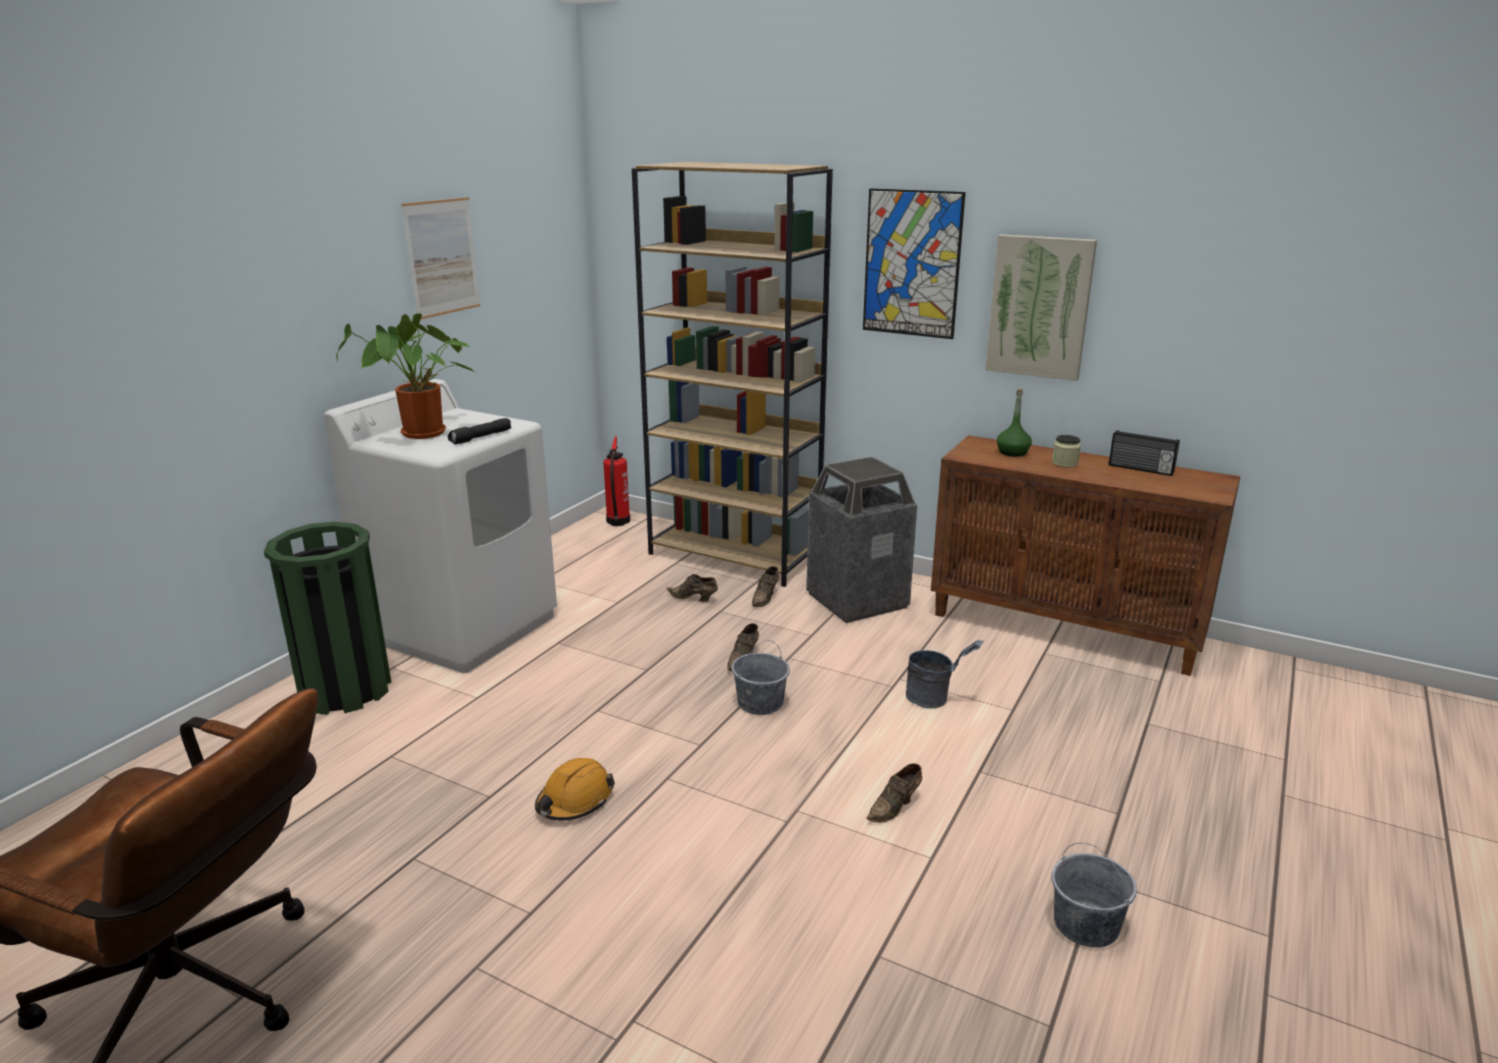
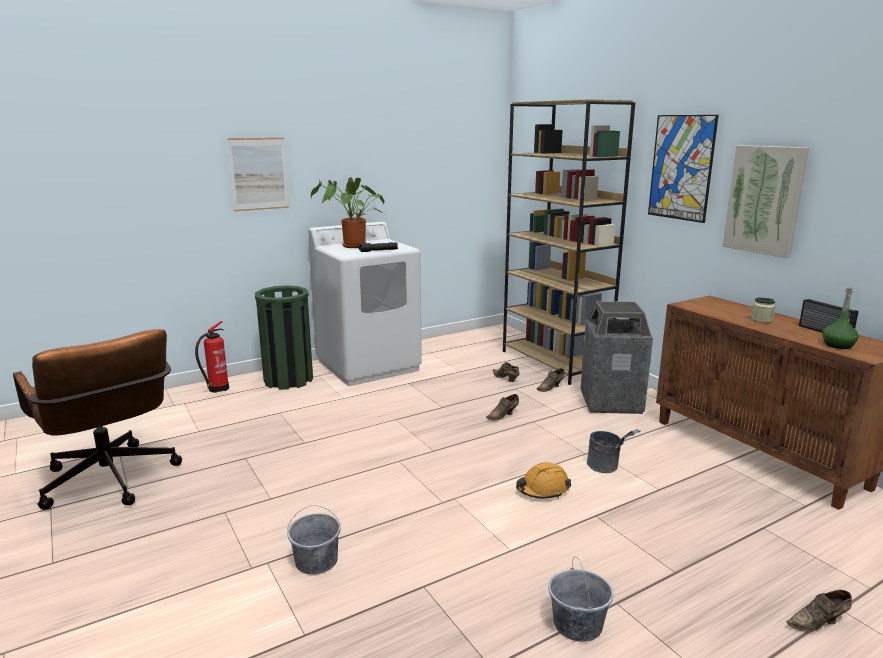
camera: 30 degrees right, 5 degrees down
picture [402,197,480,319] -> picture moved to [227,138,289,211]
orange hard hat [535,758,615,820] -> orange hard hat moved to [516,463,571,499]
fire extinguisher [603,437,630,526] -> fire extinguisher moved to [195,321,229,393]
grey bucket [731,640,790,715] -> grey bucket moved to [287,505,341,575]
brown shoe [867,763,922,823] -> brown shoe moved to [786,590,852,632]
green bottle [997,389,1032,457] -> green bottle moved to [823,288,859,349]

